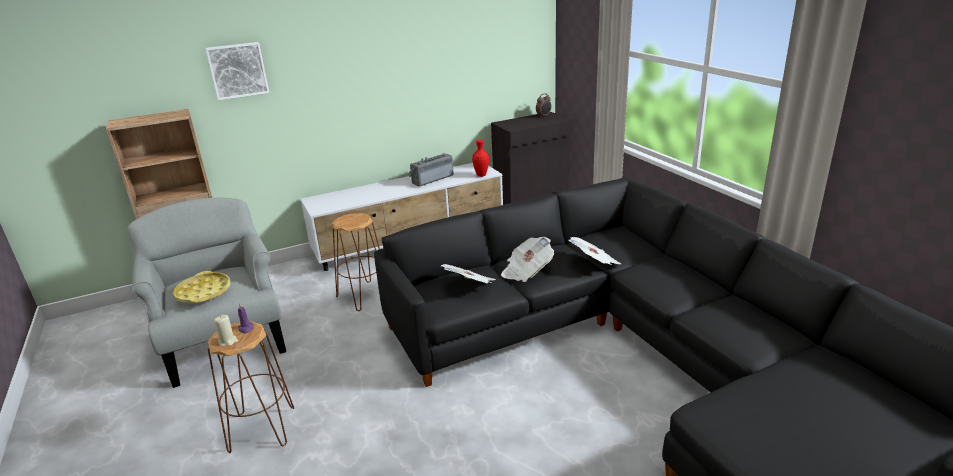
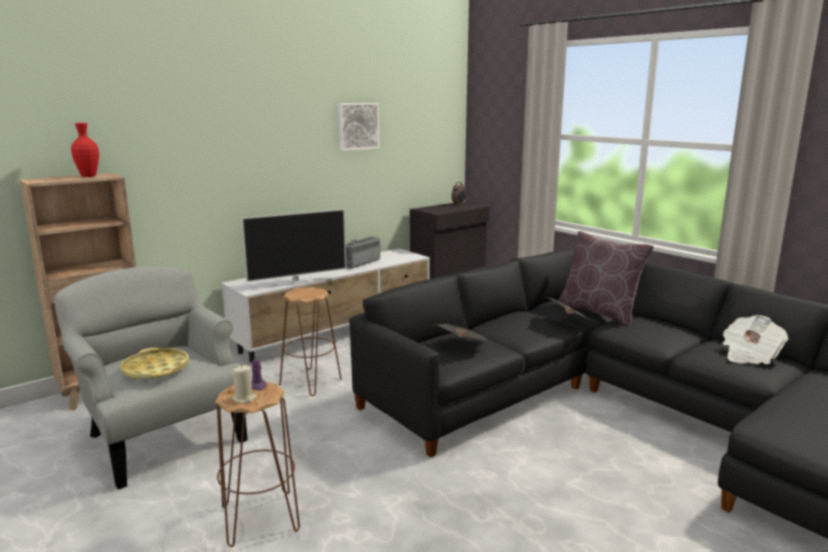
camera: 15 degrees left, 10 degrees down
picture [205,42,269,100] -> picture moved to [338,103,379,151]
red vase [472,140,489,177] -> red vase moved to [71,123,99,177]
newspaper [501,237,554,282] -> newspaper moved to [723,315,788,364]
none -> television [241,209,346,286]
none -> brown pillow [558,231,654,326]

